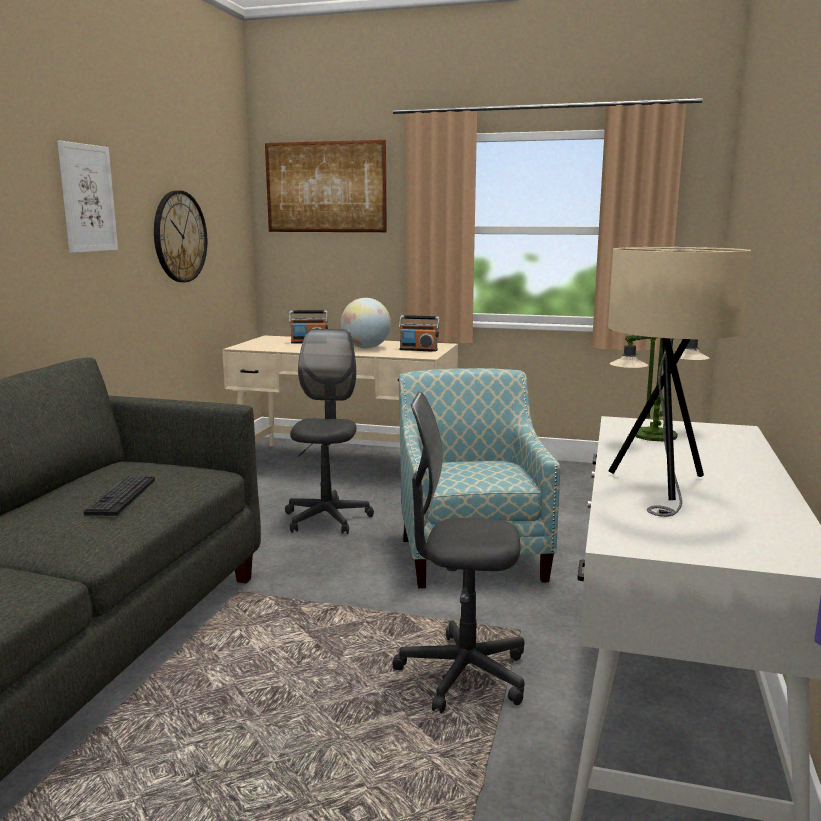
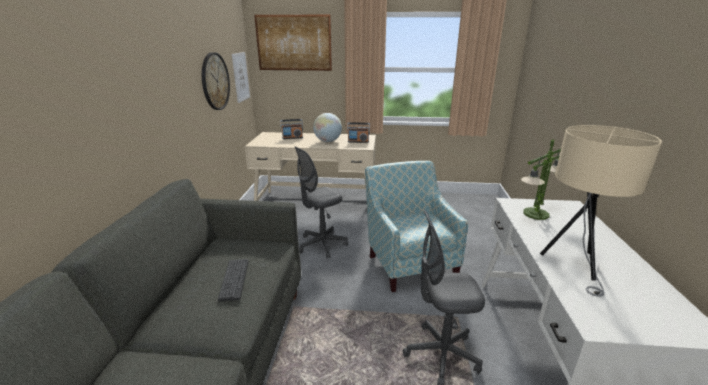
camera: 10 degrees left, 10 degrees up
picture [57,141,118,253] -> picture moved to [232,52,250,103]
grey office chair [285,329,374,534] -> grey office chair turned 120 degrees counterclockwise [295,146,348,258]

